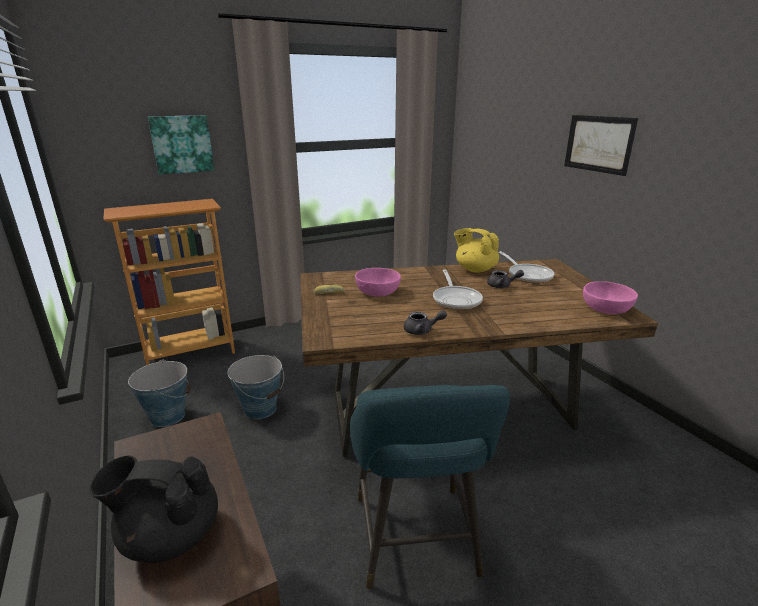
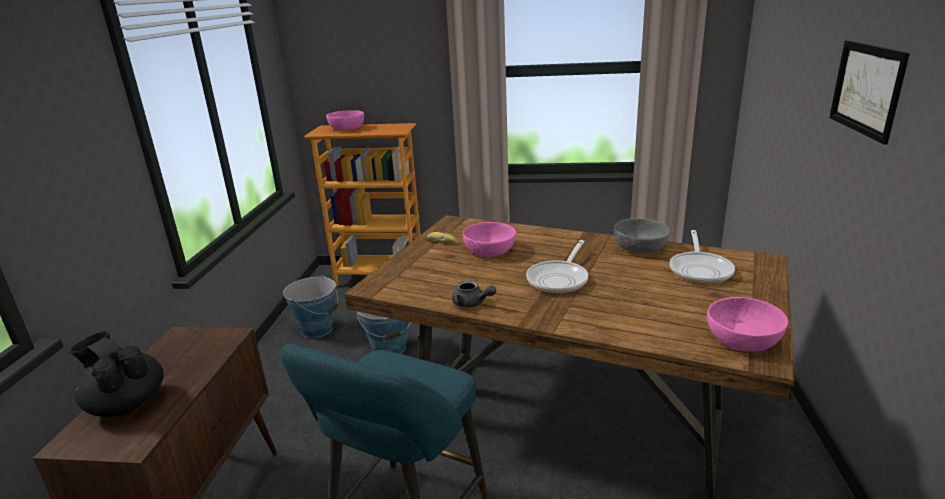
camera: 35 degrees right, 0 degrees up
picture [148,115,214,174] -> none
yellow teapot [454,228,499,272] -> grey bowl [614,218,670,254]
grey teapot [487,270,524,288] -> none
none -> pink bowl [326,110,364,130]

